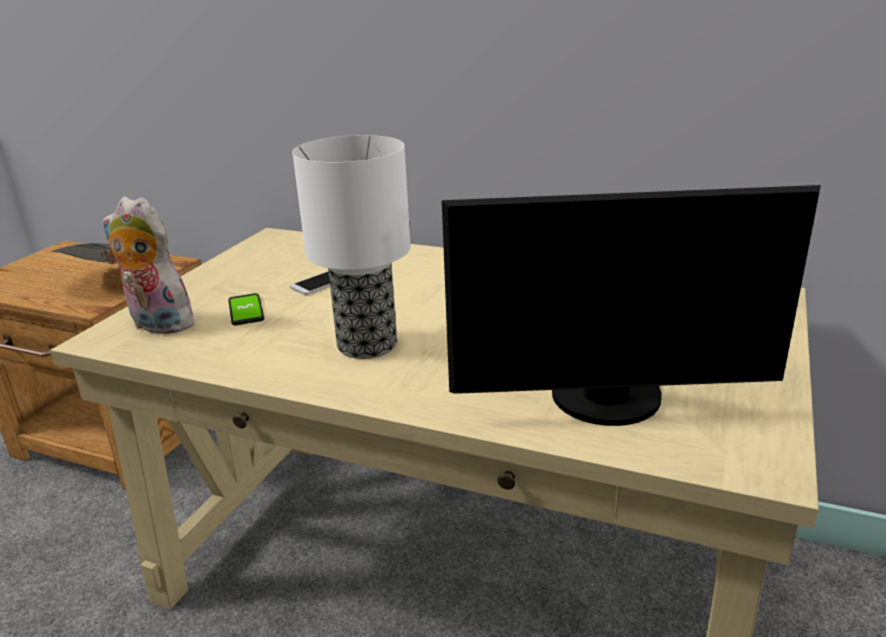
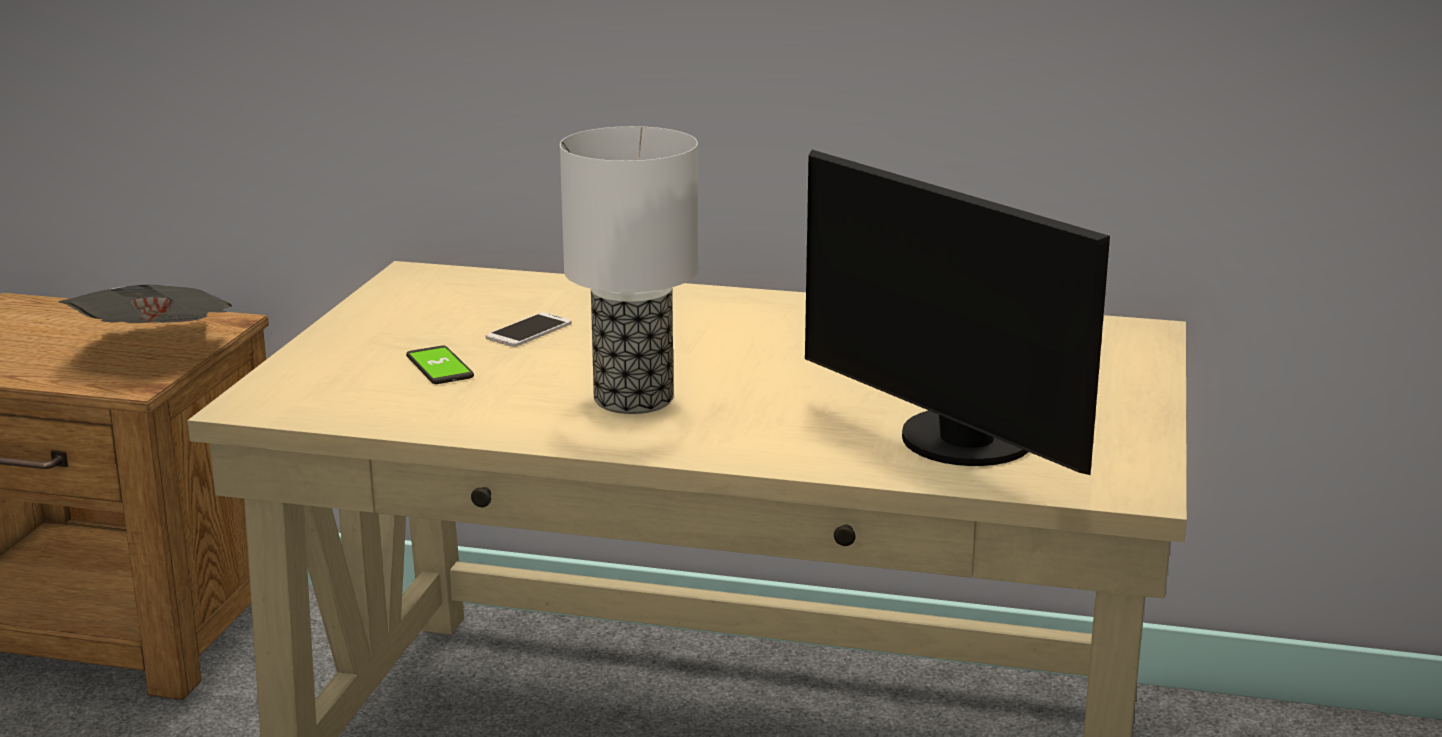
camera: 10 degrees left, 5 degrees down
plush toy [103,197,194,334] -> none
monitor [442,185,821,426] -> monitor turned 60 degrees clockwise [805,150,1110,475]

